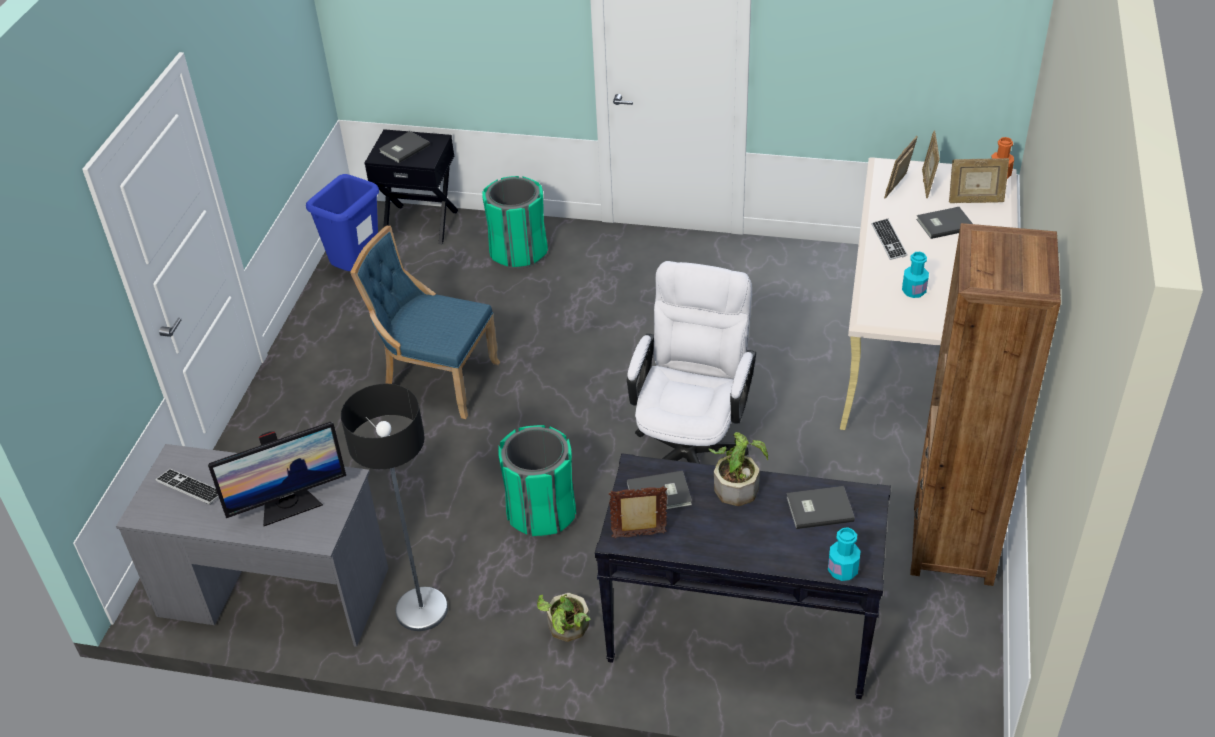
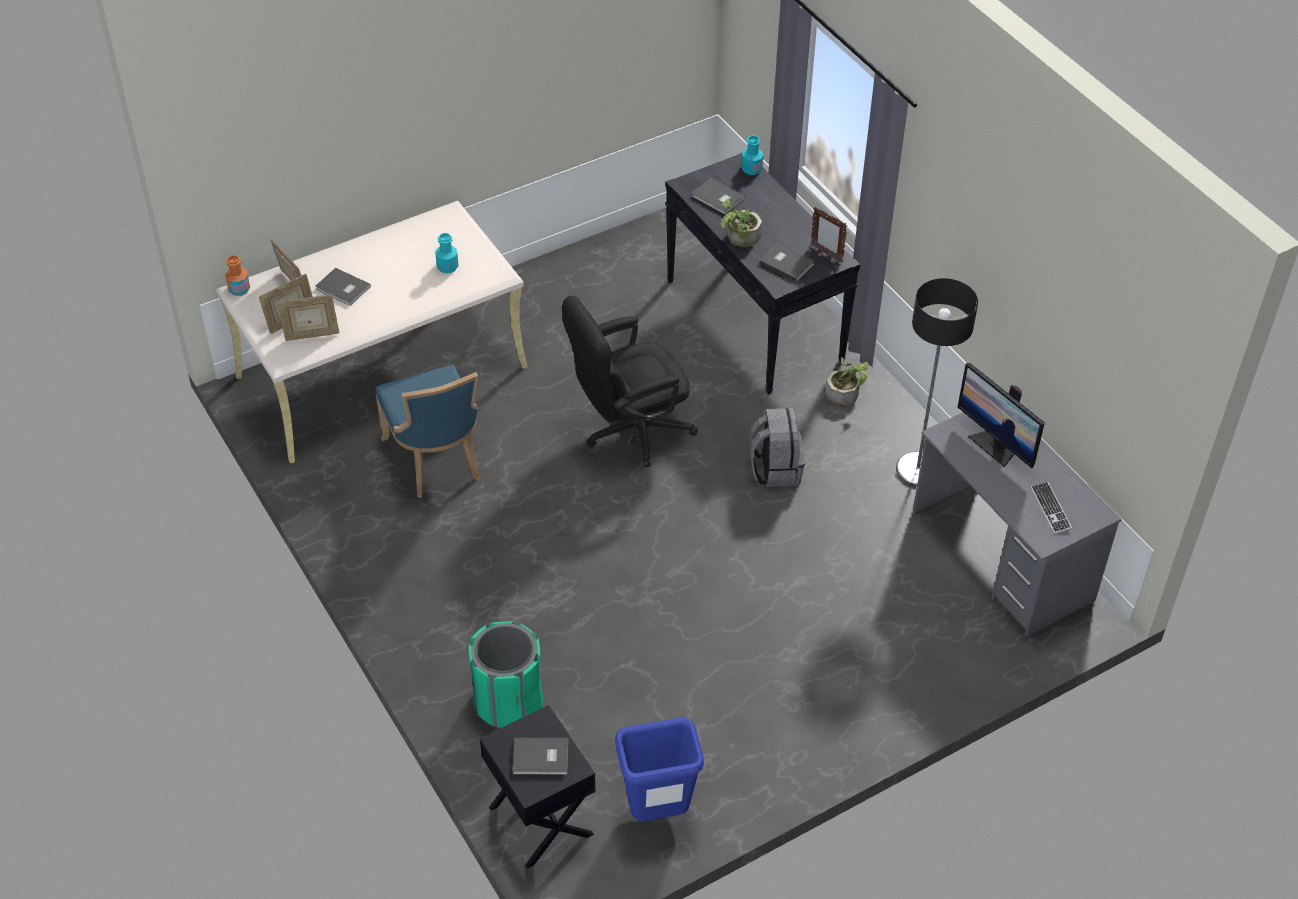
camera: 135 degrees left, 5 degrees up
monitor [208,422,346,526] -> monitor turned 150 degrees counterclockwise [958,363,1045,468]
blue chair [350,226,500,419] -> blue chair moved to [375,365,481,498]
green trash can [498,425,576,537] -> grey backpack [749,408,805,487]
white office chair [627,261,756,463] -> black office chair [562,296,698,467]
keyboard [871,219,908,260] -> none
brown bookcase [910,223,1061,586] -> none

